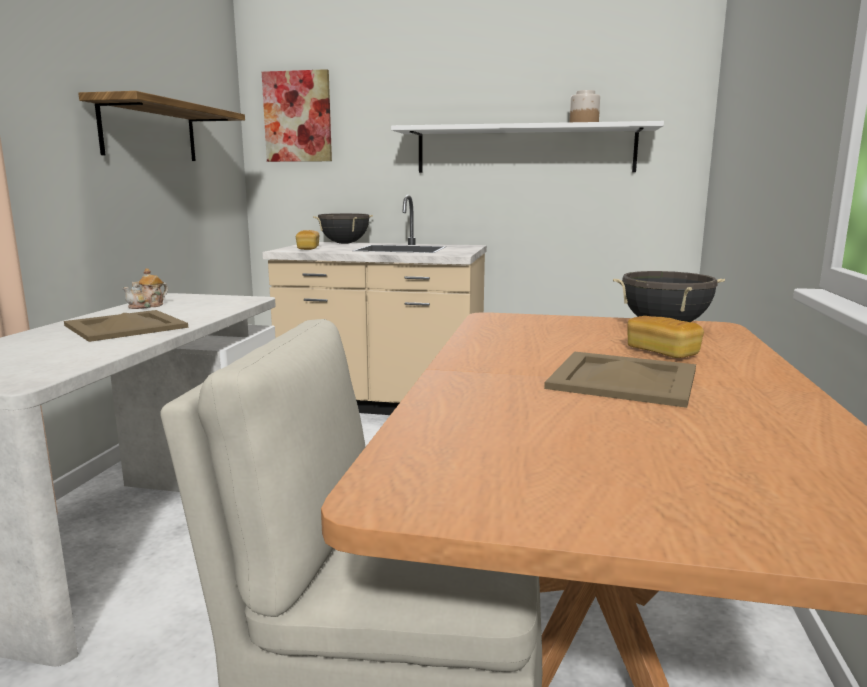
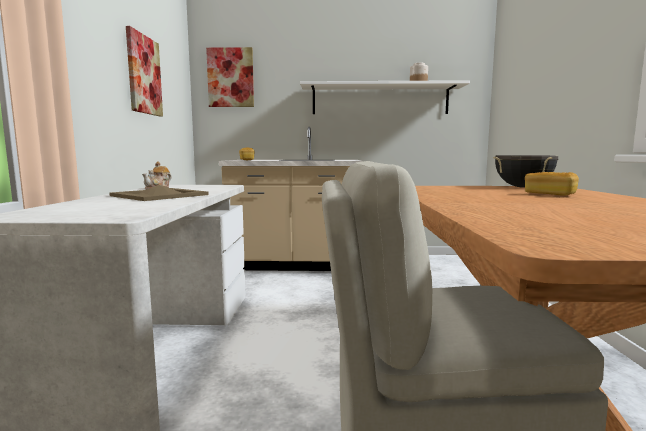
camera: 10 degrees left, 5 degrees down
shelf [78,91,245,161] -> picture [126,26,163,116]
black cooking pot [313,213,373,244] -> none
beige tray [544,351,696,408] -> none

